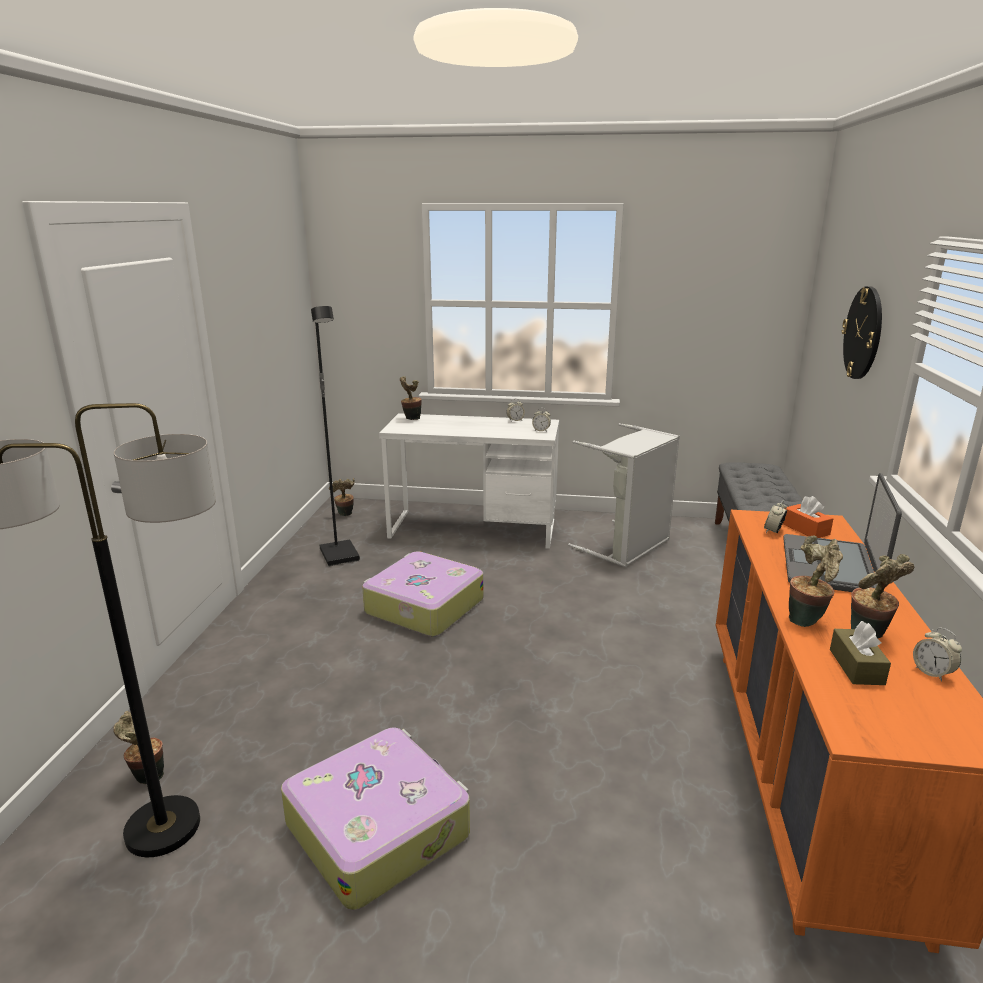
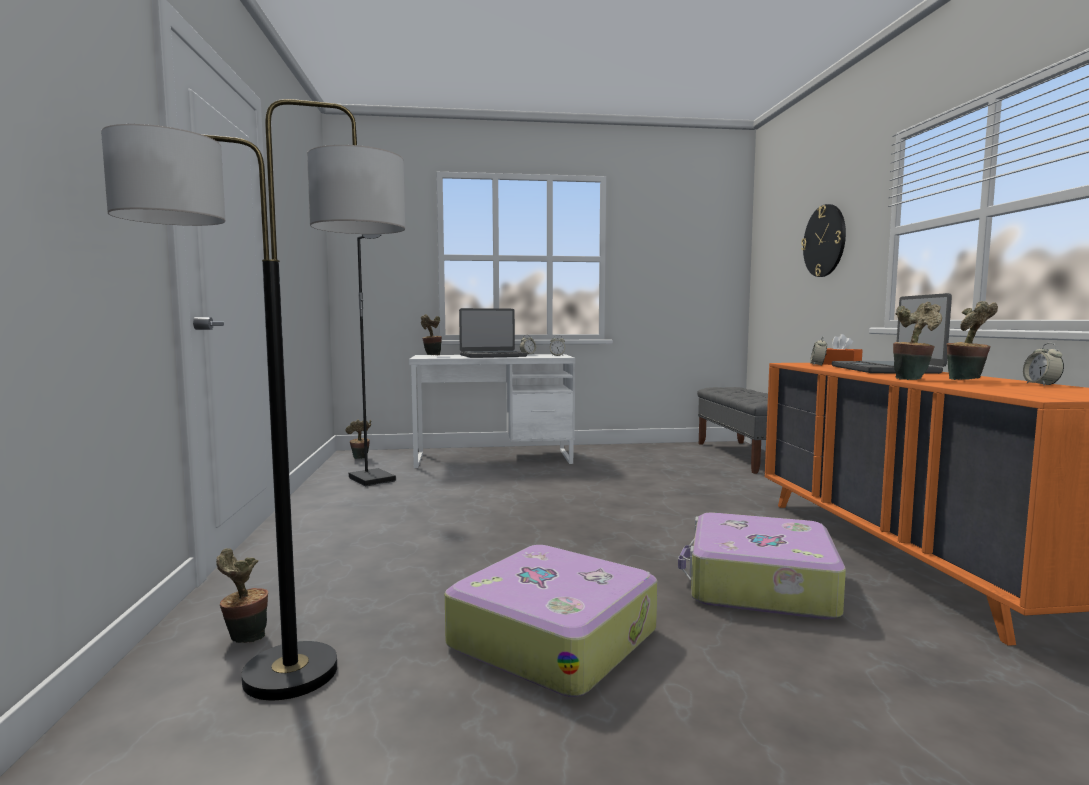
camera: 15 degrees left, 15 degrees down
suitcase [362,551,483,637] -> suitcase moved to [678,512,846,620]
grey laundry basket [568,423,680,567] -> none
brown tissue box [830,621,891,685] -> none
alarm clock [913,627,962,682] -> alarm clock turned 45 degrees clockwise [1023,343,1064,385]
none -> laptop [459,308,527,358]

